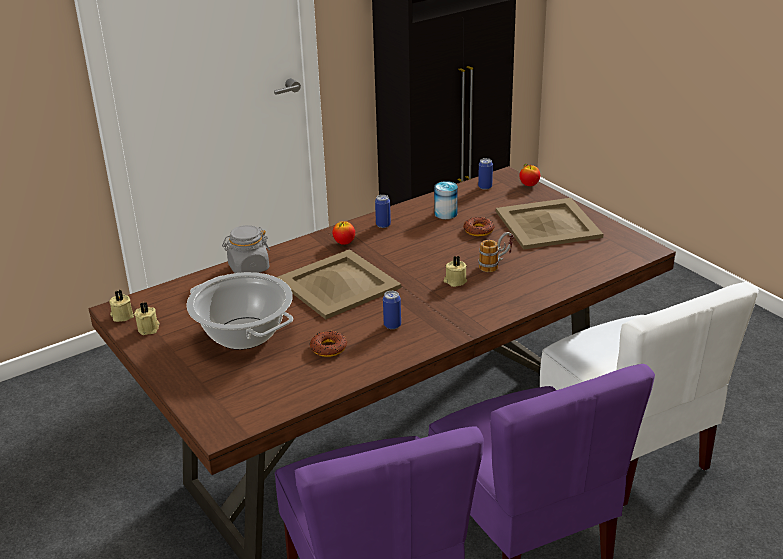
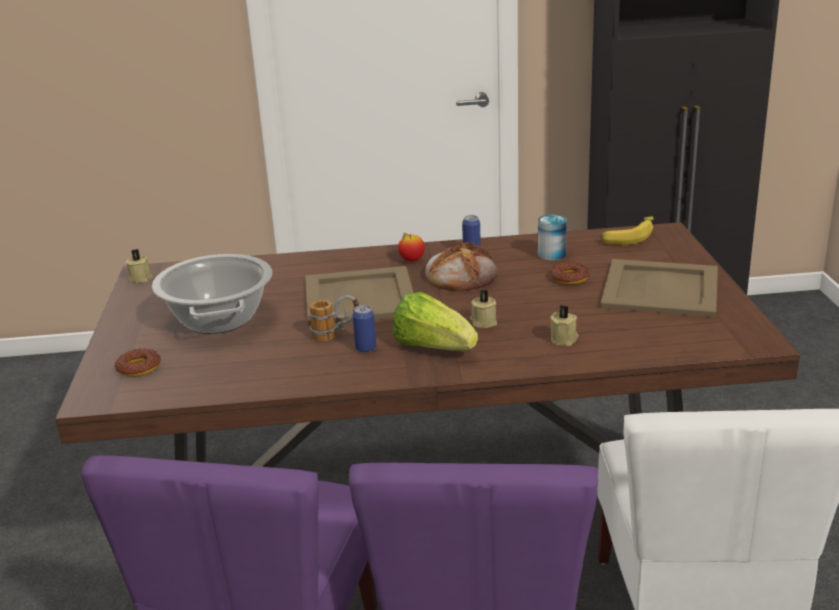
camera: 30 degrees right, 5 degrees down
beige candle [134,302,160,335] -> beige candle moved to [550,305,579,346]
grey jar [222,225,270,273] -> none
donut [310,331,347,357] -> donut moved to [115,348,161,377]
can [478,158,493,190] -> banana [600,217,654,245]
mug [478,232,514,272] -> mug moved to [309,295,359,342]
apple [519,163,540,186] -> none
none -> lettuce [393,292,478,351]
none -> bread [425,242,498,292]

